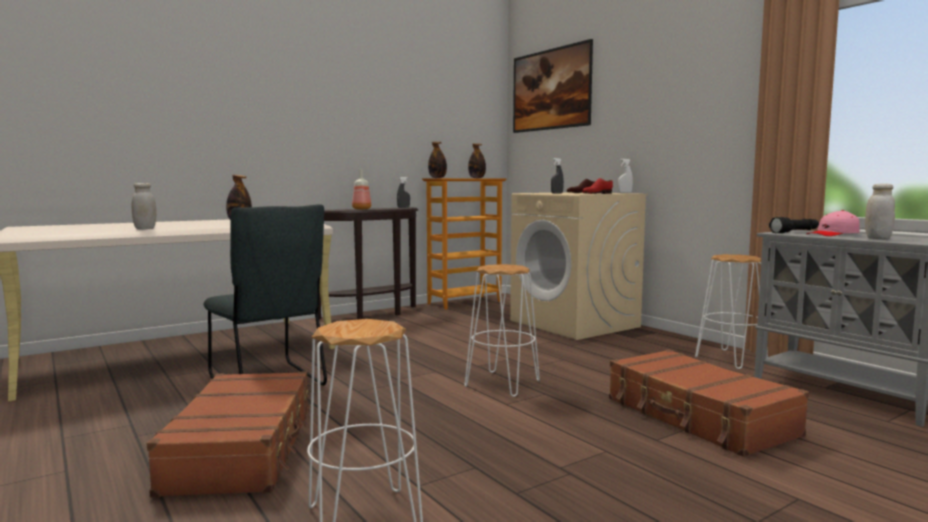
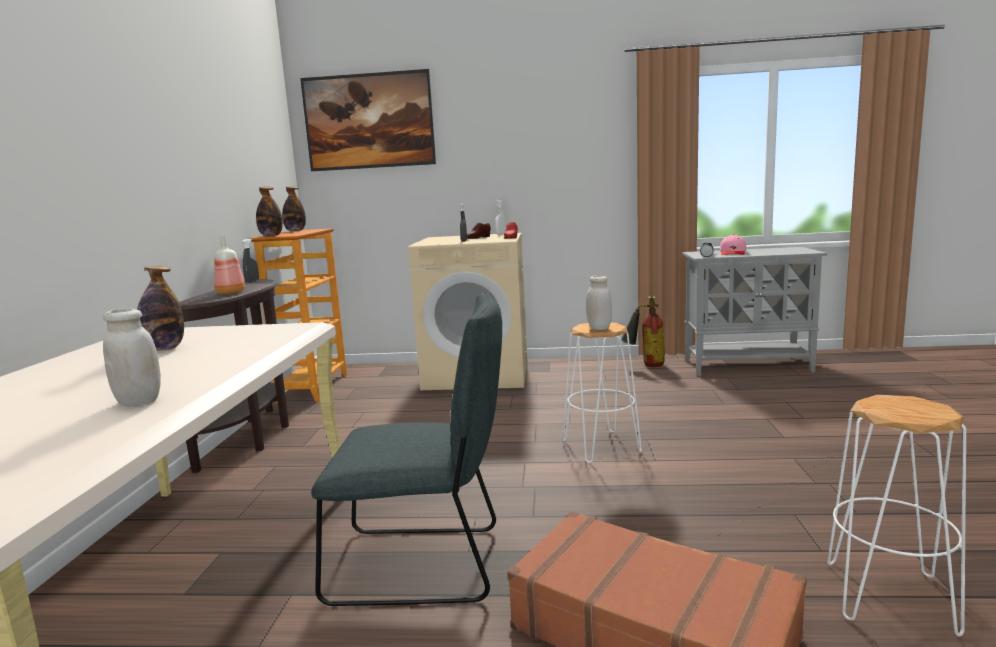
camera: 50 degrees left, 5 degrees up
brown suitcase [609,349,809,457] -> none
white stool [695,254,768,369] -> fire extinguisher [621,296,665,367]
white jar [865,184,895,239] -> white jar moved to [586,275,612,330]

